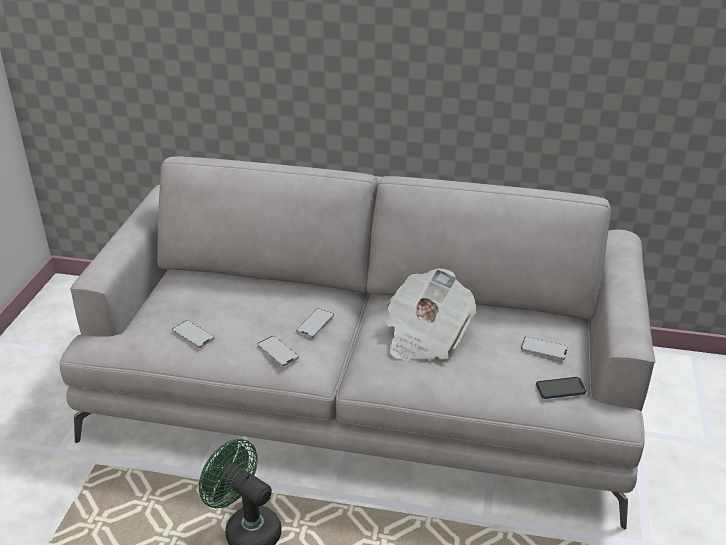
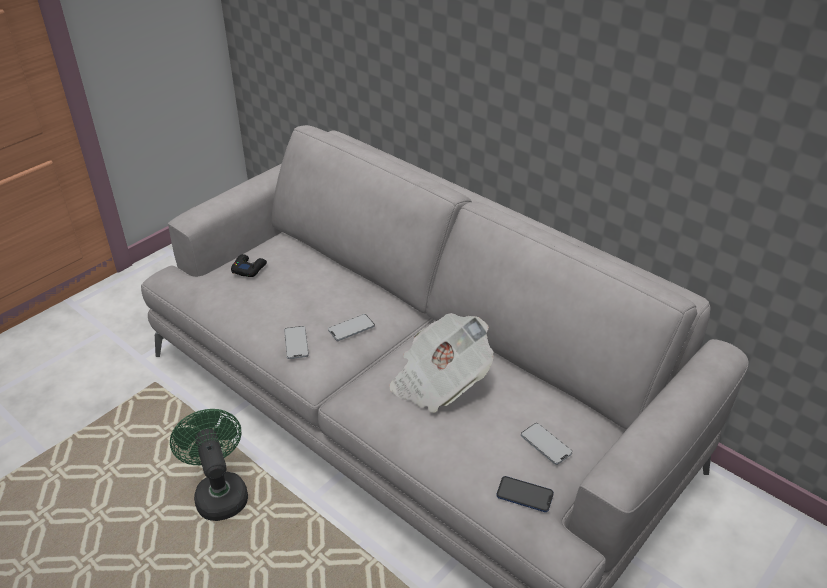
camera: 30 degrees right, 5 degrees up
phone [172,320,215,348] -> none
none -> black game controller [231,254,267,277]

